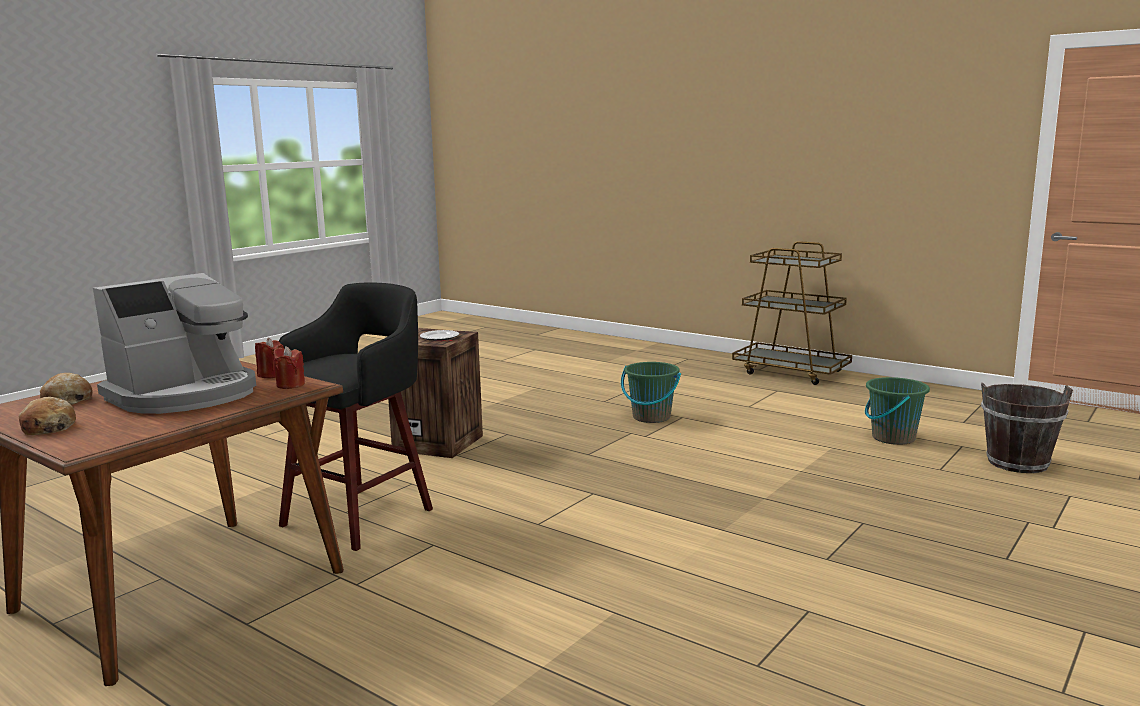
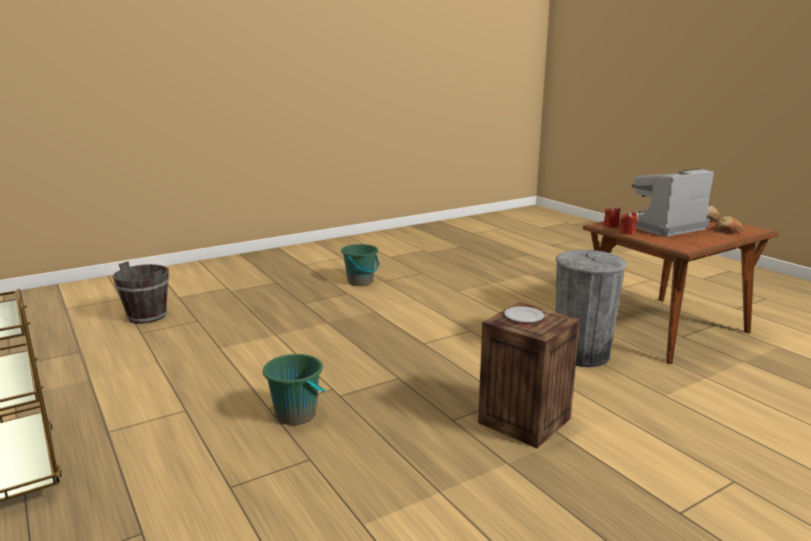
camera: 160 degrees left, 5 degrees up
black stool [279,282,433,551] -> grey trash can [555,250,627,367]
green bucket [865,377,930,445] -> green bucket moved to [341,244,379,286]

